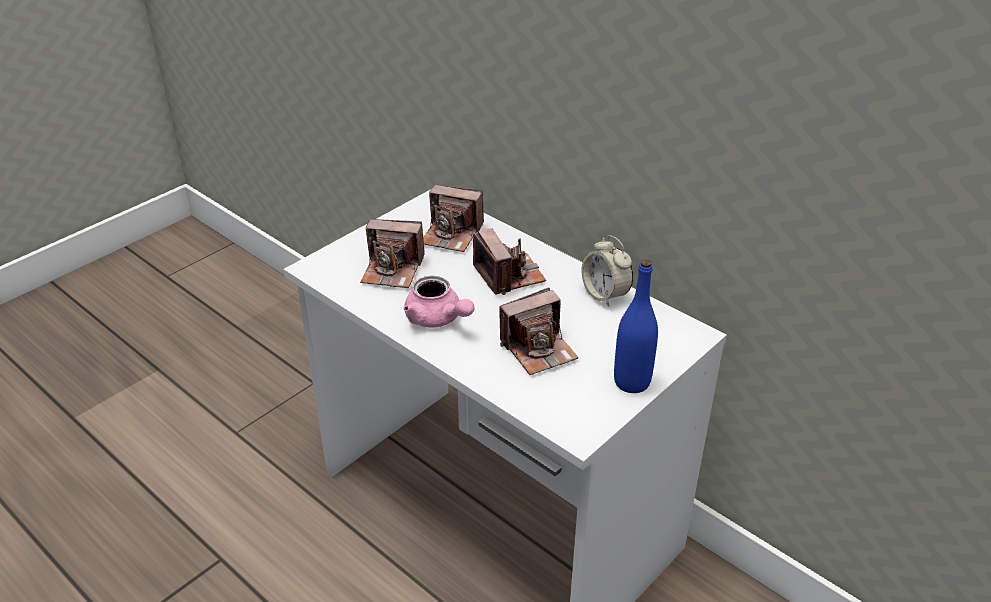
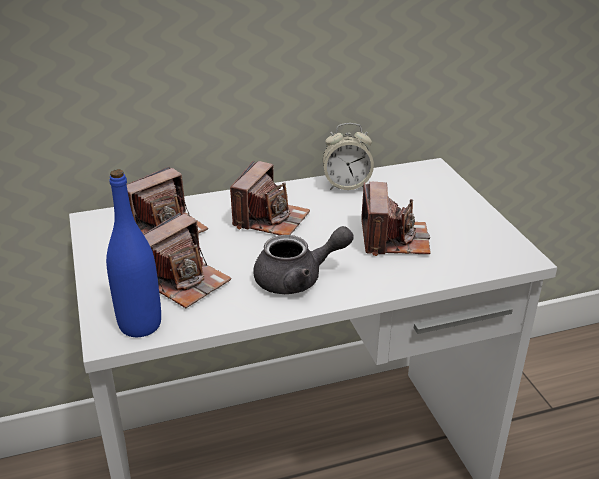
camera: 60 degrees left, 5 degrees down
pink teapot [404,276,474,328] -> grey teapot [253,226,354,294]
camera [473,228,546,295] -> camera turned 105 degrees clockwise [230,161,310,235]
blue bottle [614,259,658,393] -> blue bottle moved to [106,169,161,337]

